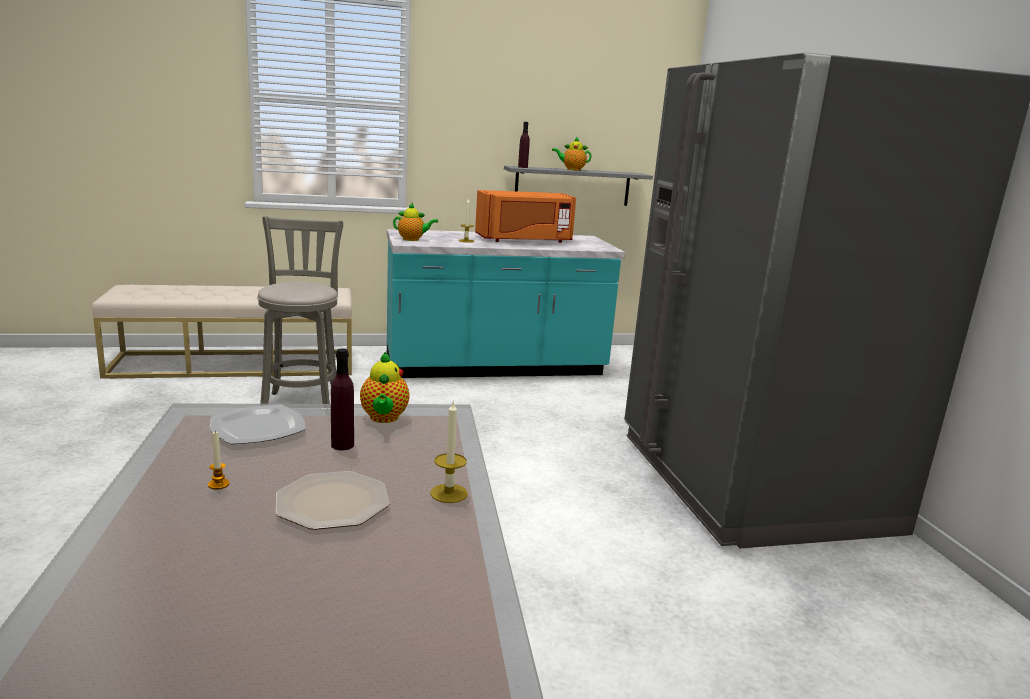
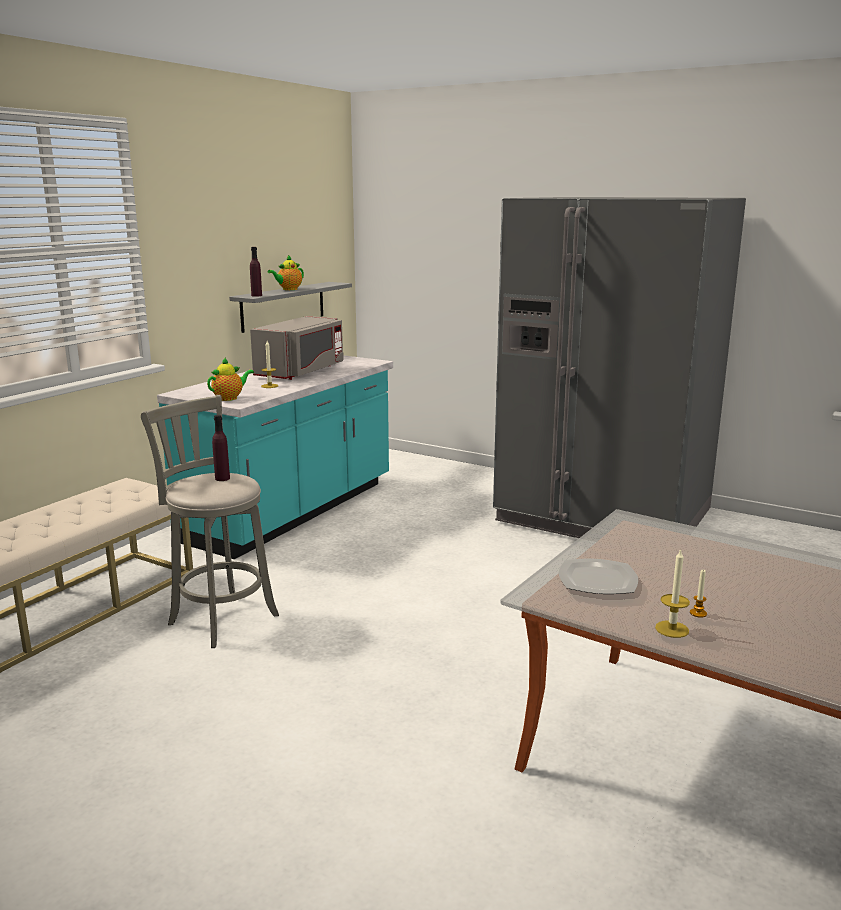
camera: 45 degrees left, 0 degrees up
plate [276,471,390,530] -> none
purple bottle [331,349,354,450] -> purple bottle moved to [212,415,230,481]
teapot [360,352,409,423] -> none
candle [430,402,468,503] -> candle moved to [655,548,690,638]
orange microwave [475,190,576,243] -> grey microwave [250,316,344,380]

